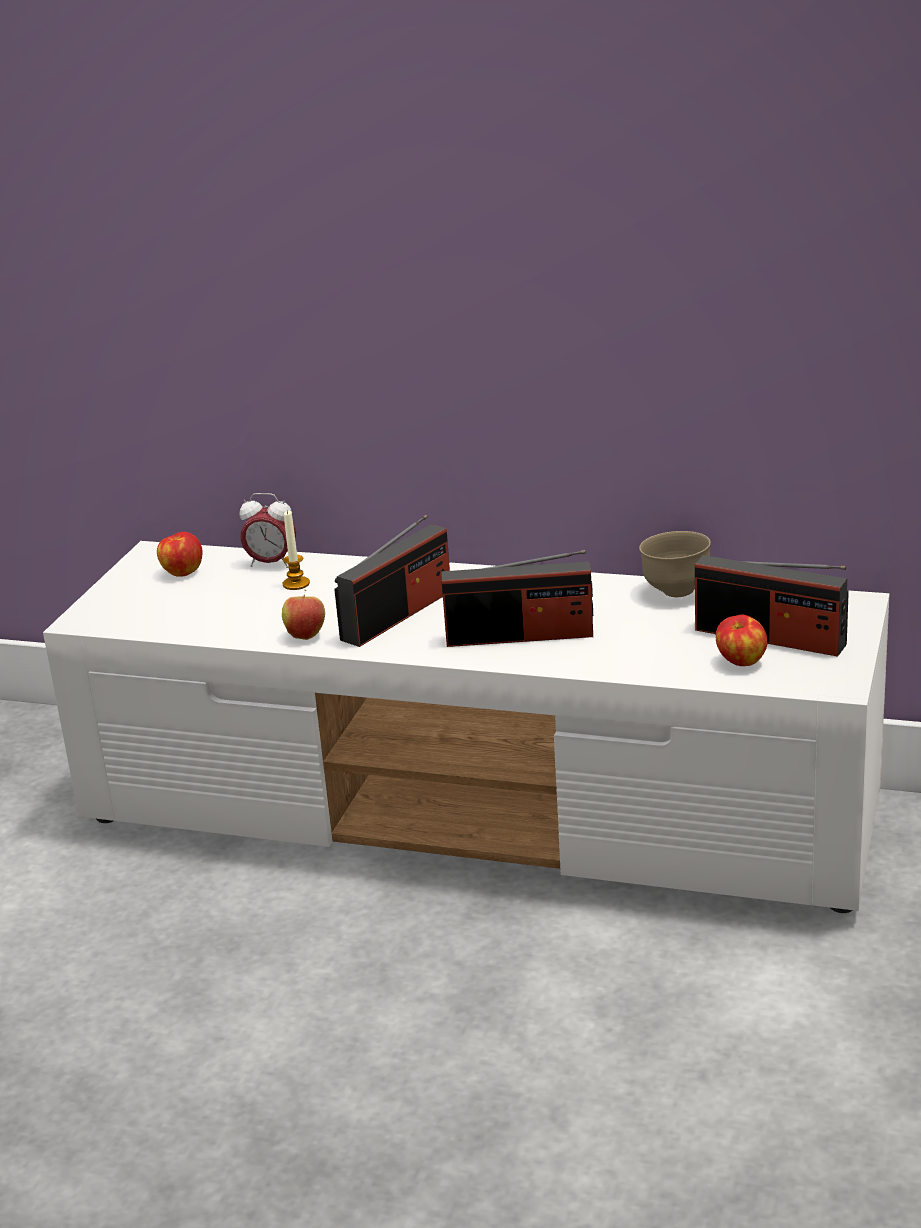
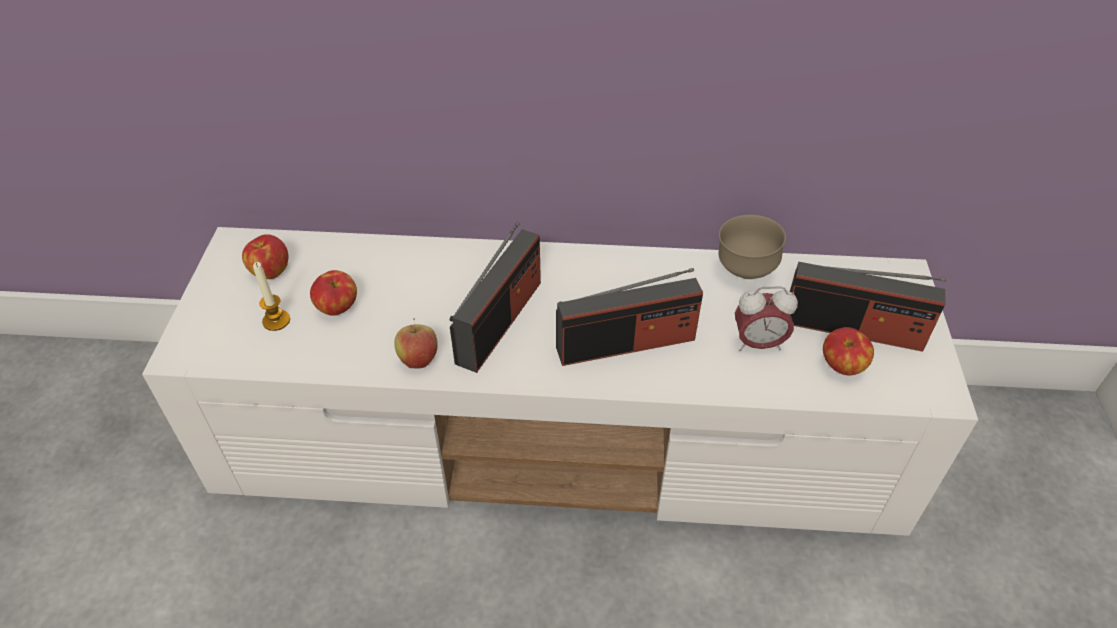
camera: 15 degrees left, 20 degrees up
alarm clock [239,493,296,568] -> alarm clock moved to [735,287,798,351]
candle [283,510,310,590] -> candle moved to [253,262,290,331]
none -> apple [310,270,357,316]

